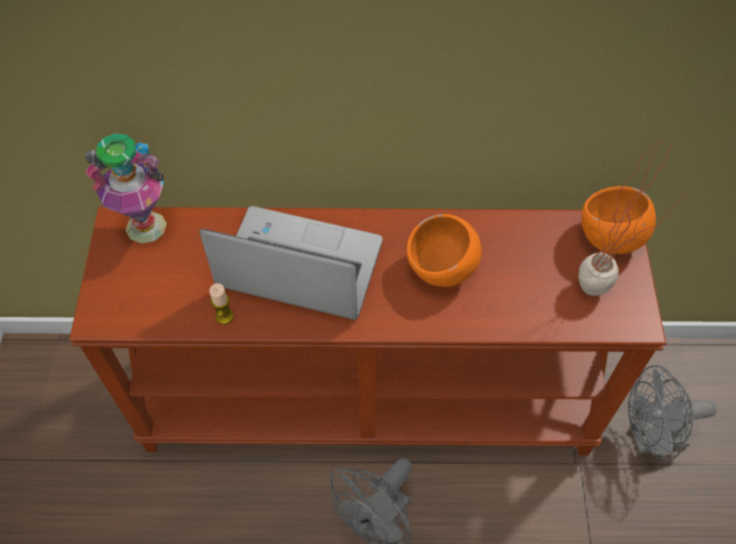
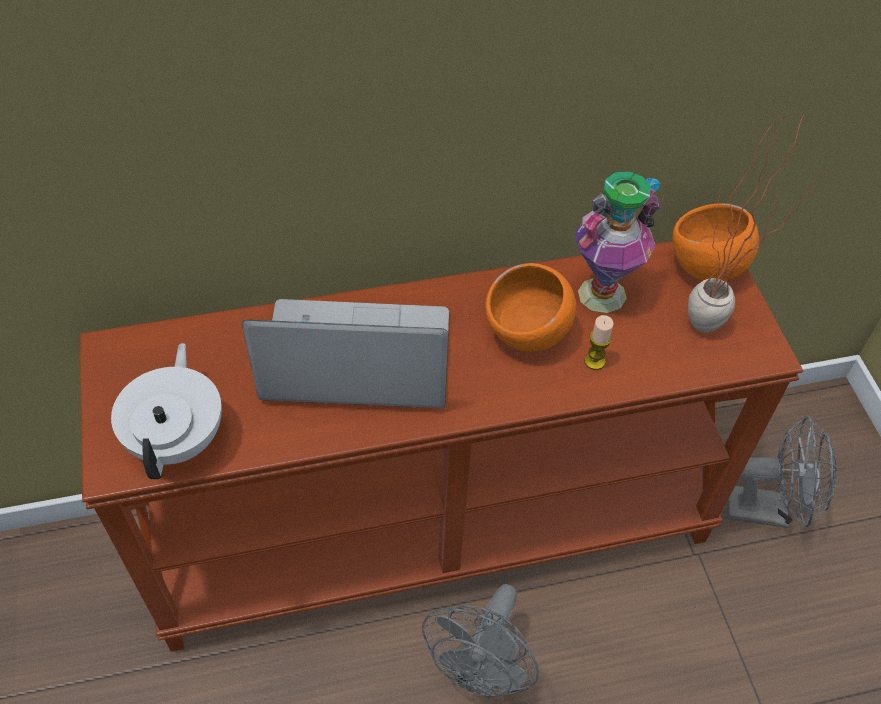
camera: 15 degrees left, 5 degrees down
vase [85,134,167,243] -> vase moved to [575,172,661,313]
candle [209,283,234,325] -> candle moved to [584,315,613,370]
grey fan [628,365,717,461] -> grey fan turned 150 degrees counterclockwise [727,415,837,528]
none -> white teapot [111,343,222,480]

